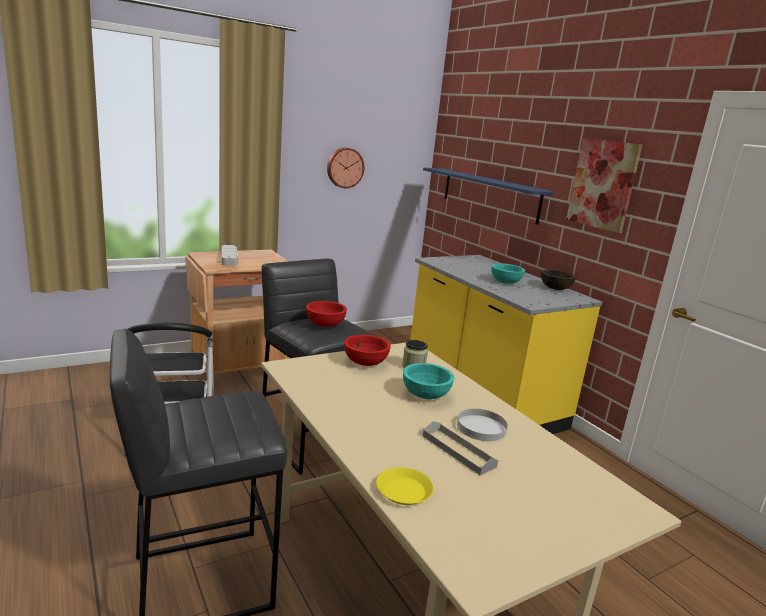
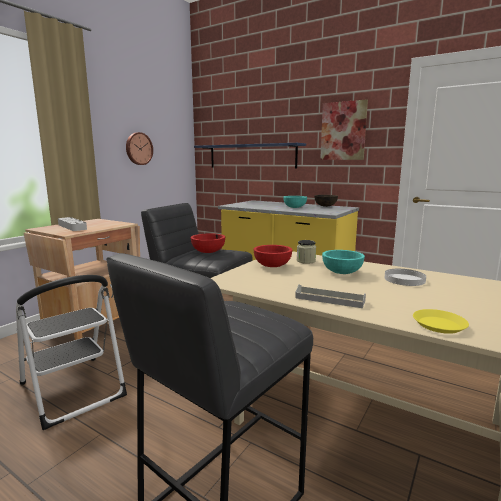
camera: 25 degrees left, 5 degrees down
grey tray [423,421,498,475] -> grey tray moved to [295,285,366,308]

